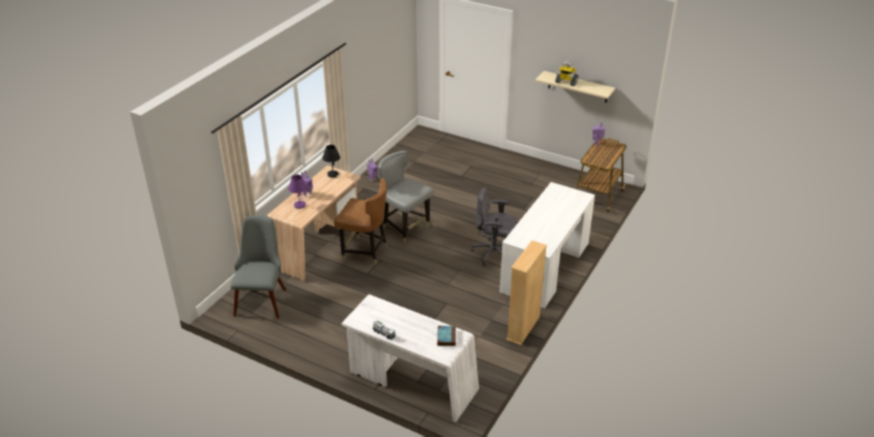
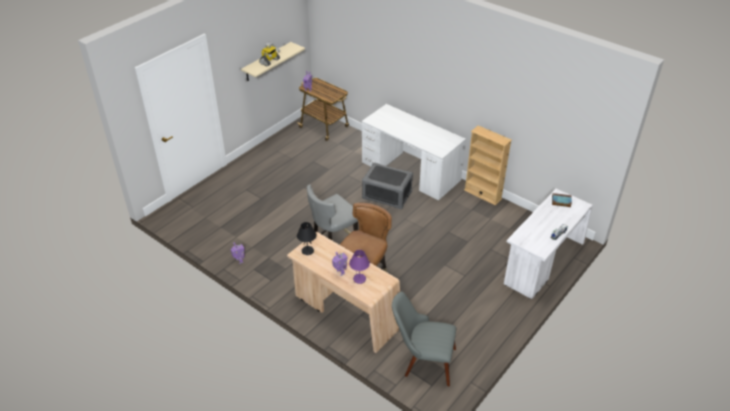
camera: 80 degrees left, 5 degrees up
grey office chair [471,187,516,266] -> grey storage box [362,162,413,209]

